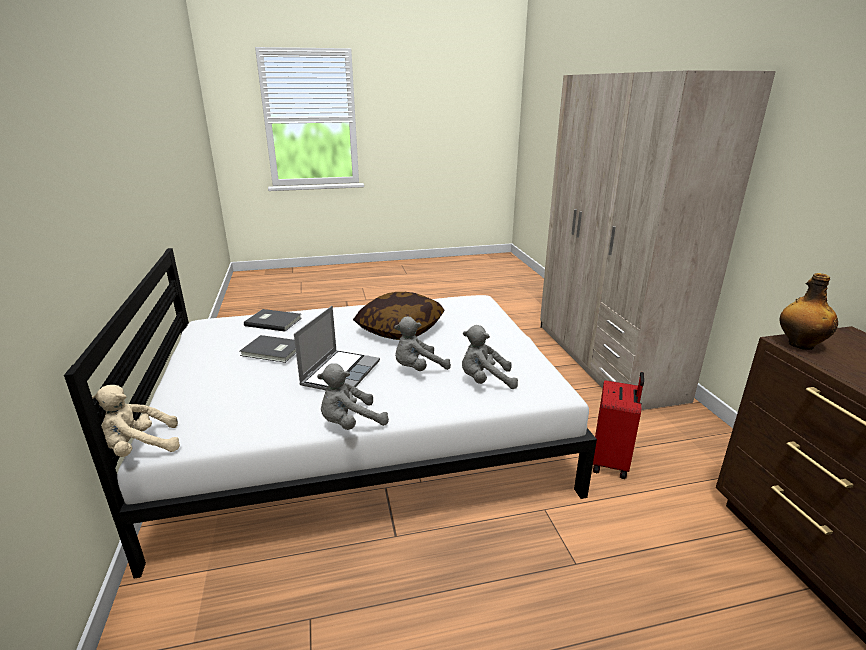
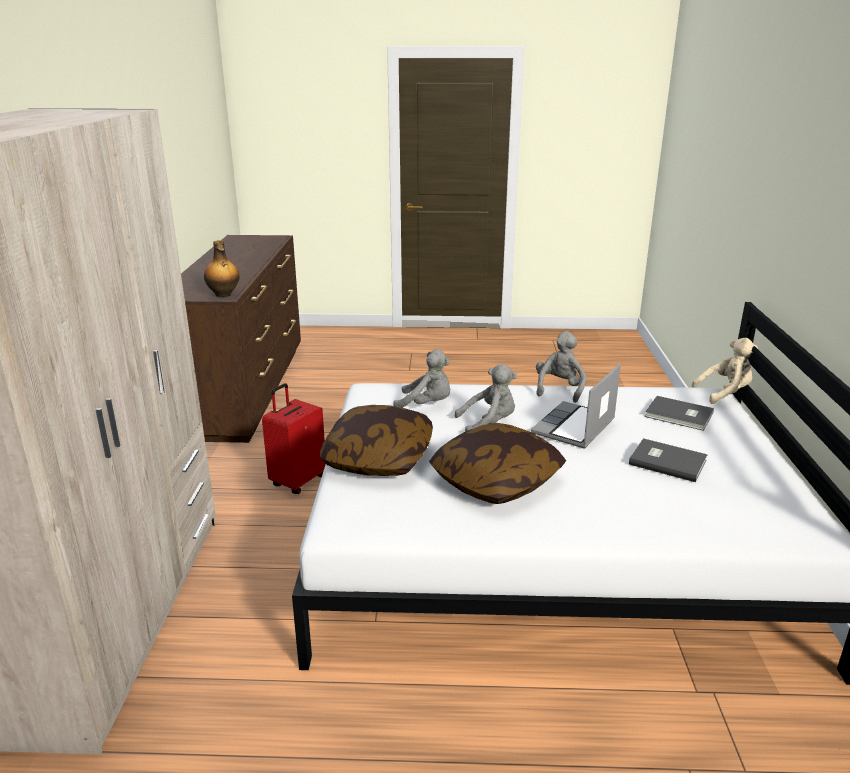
camera: 165 degrees left, 0 degrees up
grey book [244,309,302,332] -> grey book moved to [645,396,714,431]
grey plush toy [317,363,389,430] -> grey plush toy turned 60 degrees counterclockwise [536,331,586,403]
none -> pillow [320,405,433,476]

